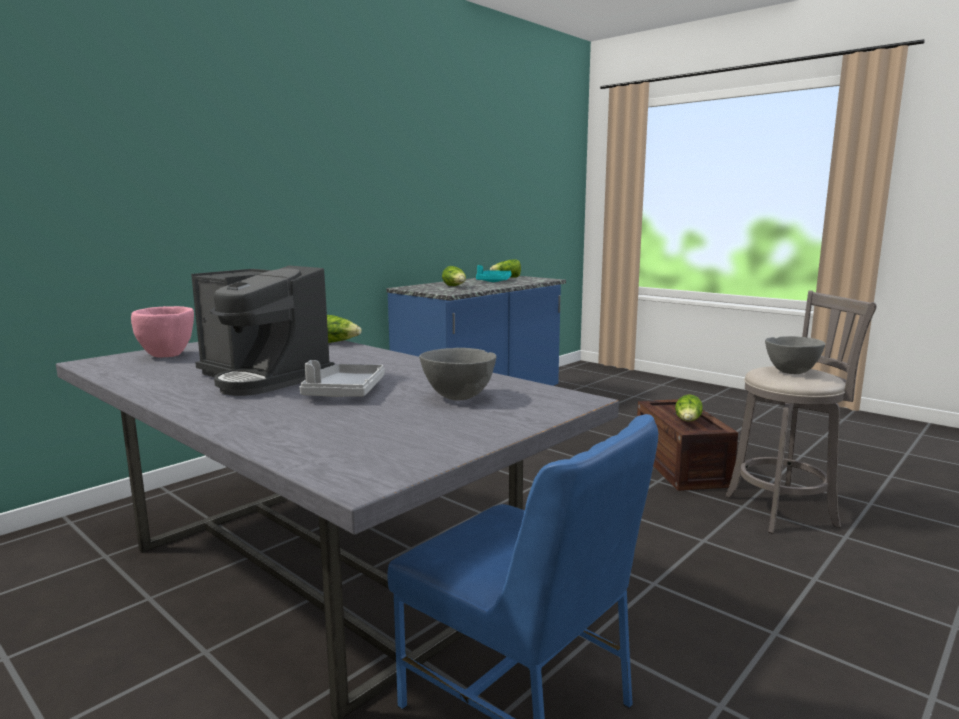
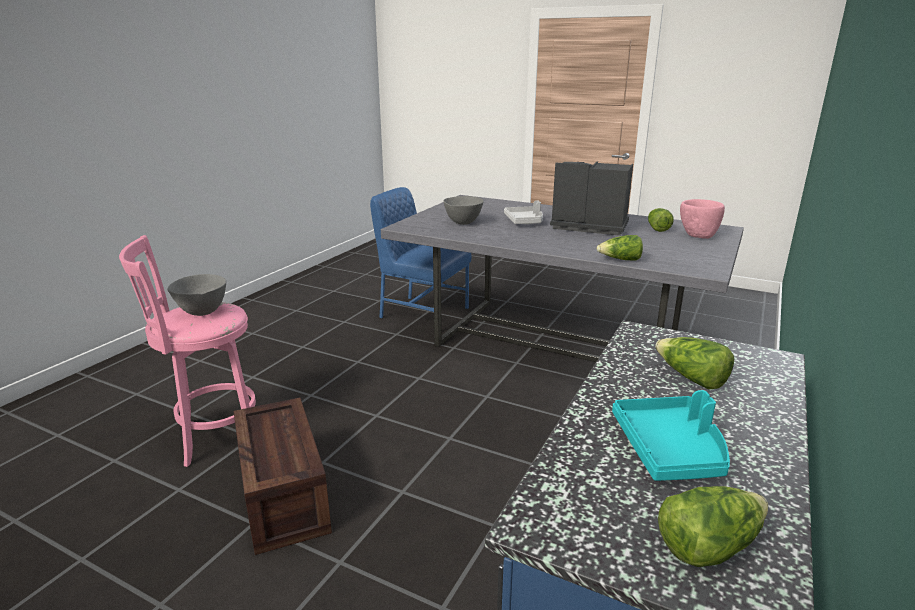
camera: 165 degrees right, 10 degrees up
lettuce [675,394,703,421] -> lettuce moved to [648,208,674,232]
grey stool [725,291,877,534] -> pink stool [119,235,256,467]

